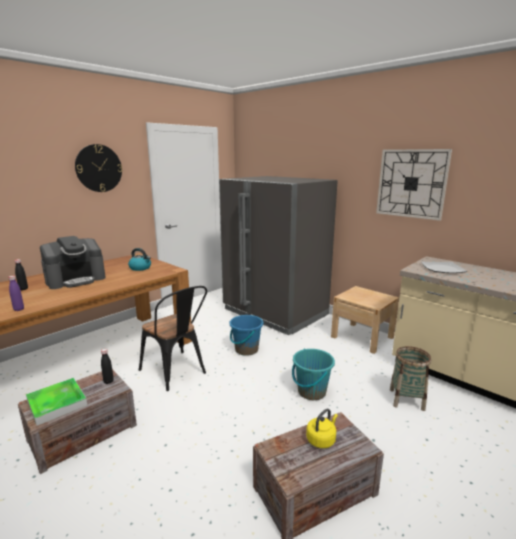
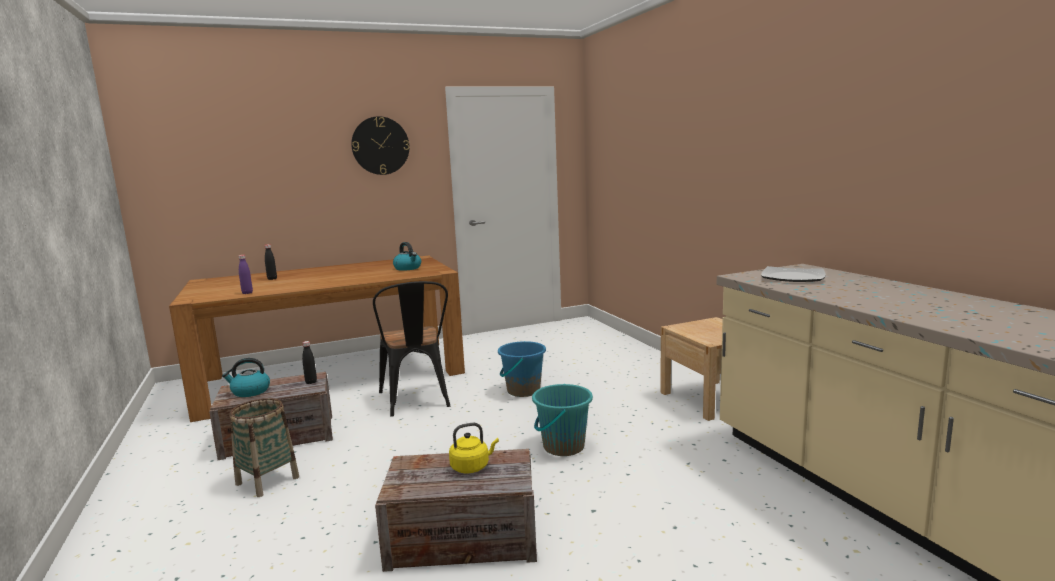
camera: 25 degrees right, 5 degrees down
tray [26,378,87,426] -> kettle [222,358,270,397]
coffee machine [40,236,106,289] -> none
grey fridge [219,176,338,335] -> none
wall clock [376,149,452,221] -> none
basket [390,346,431,411] -> basket moved to [229,398,299,497]

